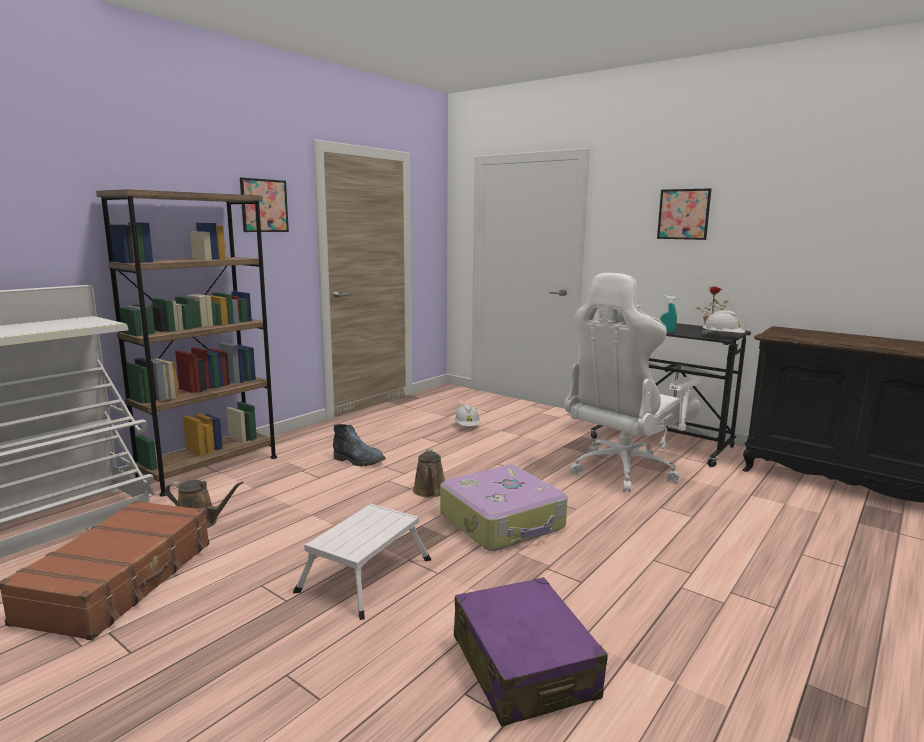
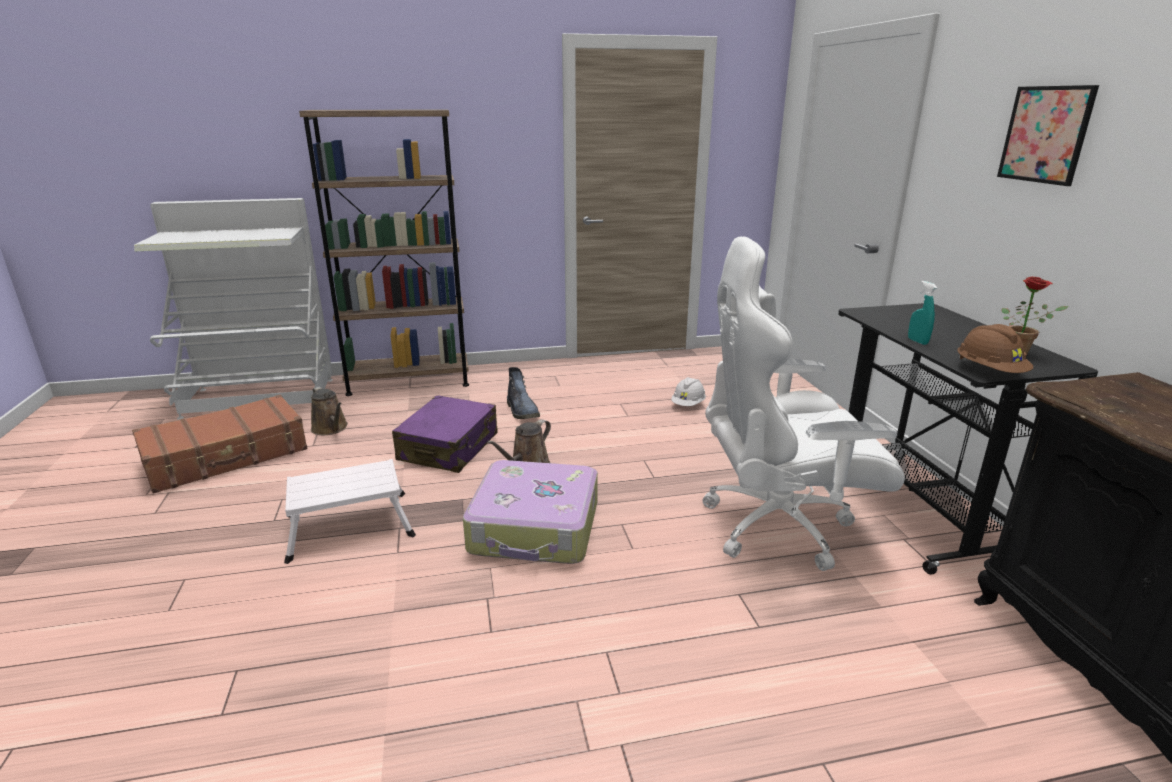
camera: 40 degrees right, 10 degrees up
picture [240,178,289,232] -> none
purple suitcase [454,577,608,727] -> purple suitcase moved to [392,395,498,473]
white hard hat [701,310,745,336] -> brown hard hat [957,324,1033,373]

